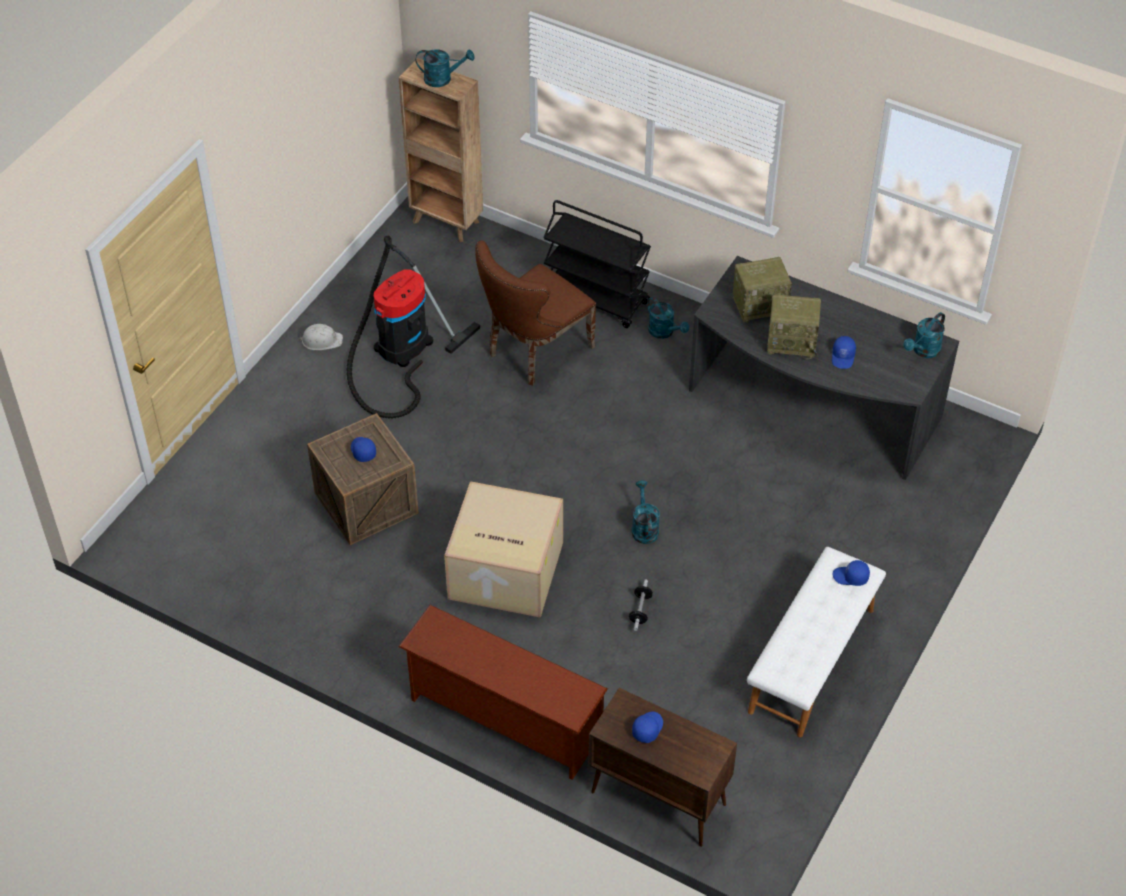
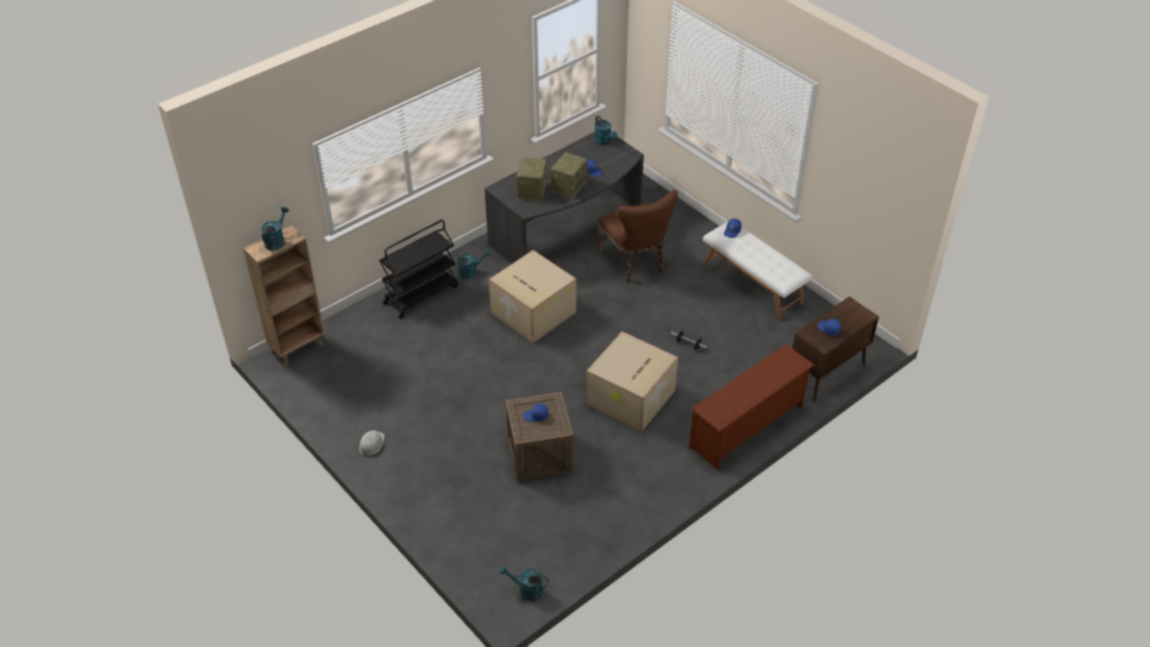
camera: 70 degrees left, 5 degrees down
vacuum cleaner [346,236,480,419] -> none
brown chair [475,240,596,385] -> brown chair moved to [598,190,678,283]
turquoise watering can [632,480,660,544] -> turquoise watering can moved to [499,565,549,601]
none -> cardboard box [489,250,577,343]

